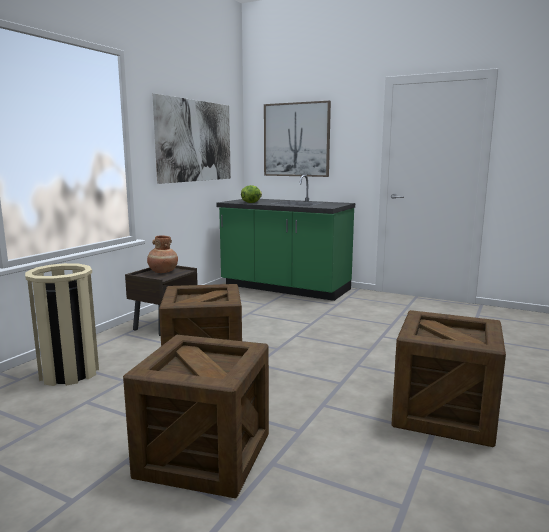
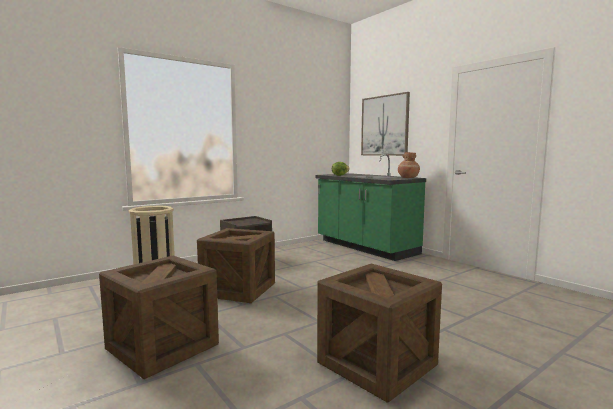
camera: 25 degrees right, 5 degrees down
brown vase [147,235,178,273] -> brown vase moved to [398,152,420,178]
picture [153,94,231,184] -> none

